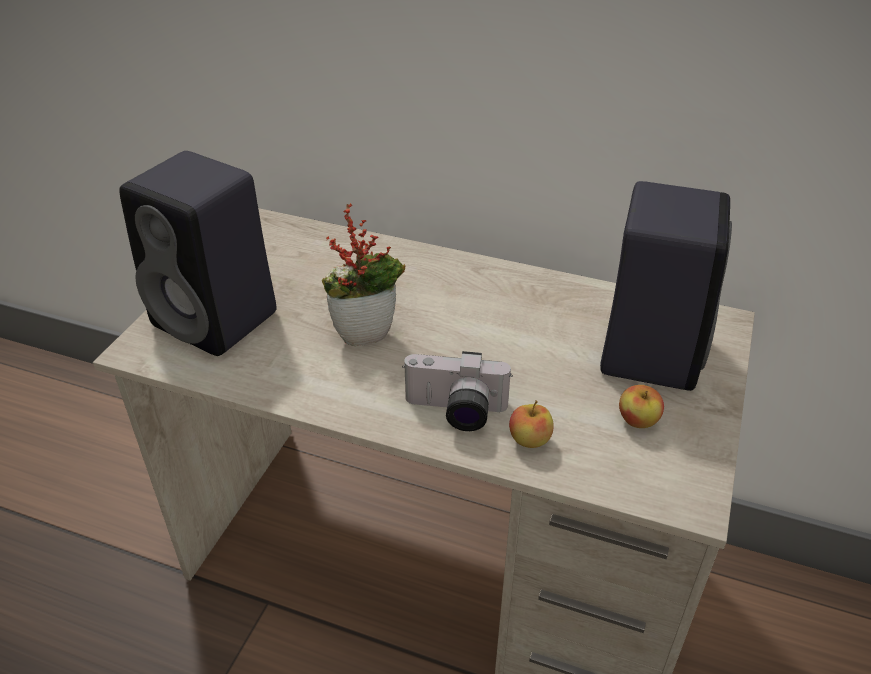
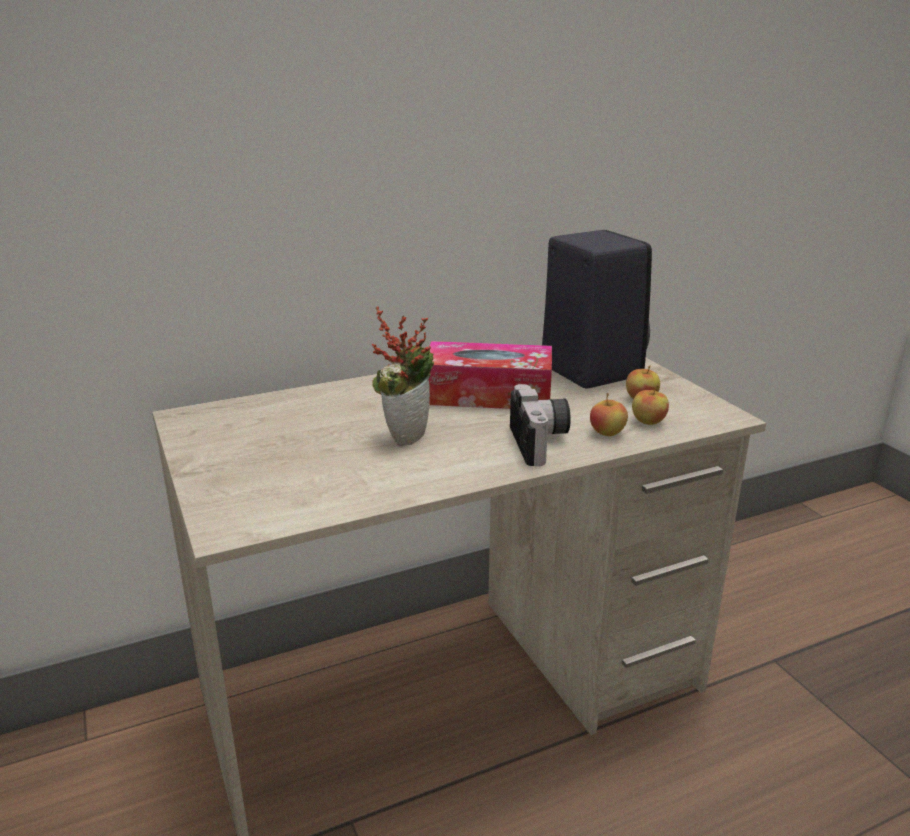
camera: 45 degrees left, 15 degrees down
black speaker [119,151,277,356] -> none
camera [402,351,513,431] -> camera turned 60 degrees counterclockwise [510,384,571,466]
none -> tissue box [429,341,552,409]
none -> apple [632,385,669,425]

